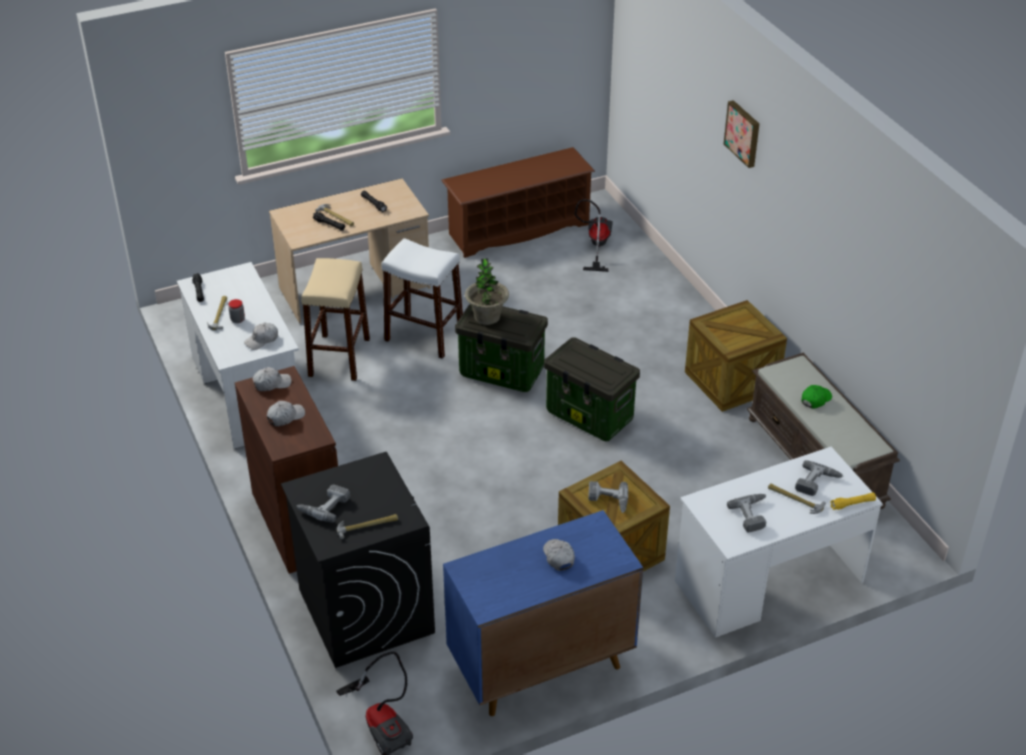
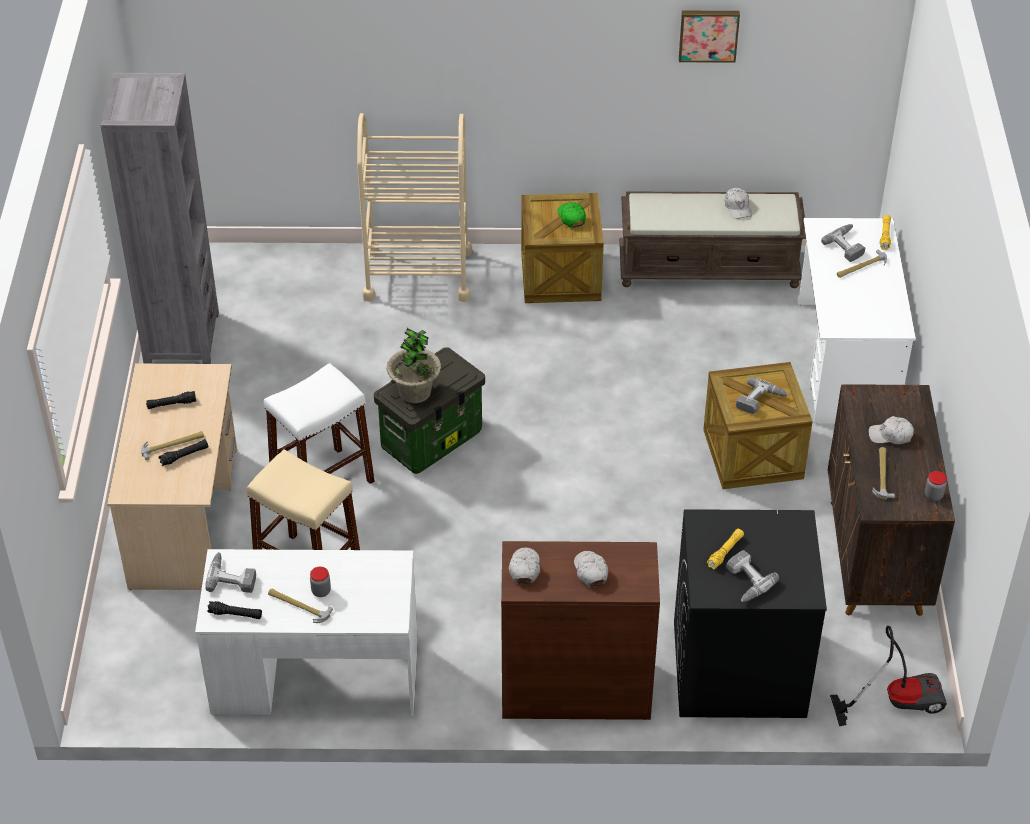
camera: 65 degrees left, 5 degrees up
white cap [244,323,278,350] -> white cap moved to [725,188,752,219]
hammer [337,514,398,539] -> hammer moved to [872,447,895,499]
brown shoe rack [441,147,595,258] -> grey bookcase [100,73,219,364]
blue cabinet [443,510,643,716] -> brown cabinet [828,384,955,616]
storage box [544,337,640,441] -> none
vacuum cleaner [574,199,613,272] -> none
picture [724,100,759,168] -> picture moved to [679,11,740,63]
power drill [727,494,767,533] -> power drill moved to [205,552,256,593]
green cap [802,385,832,408] -> green cap moved to [557,202,586,228]
none -> beige cart [357,113,472,302]
none -> yellow flashlight [706,529,744,570]
none -> jar [925,471,947,501]

